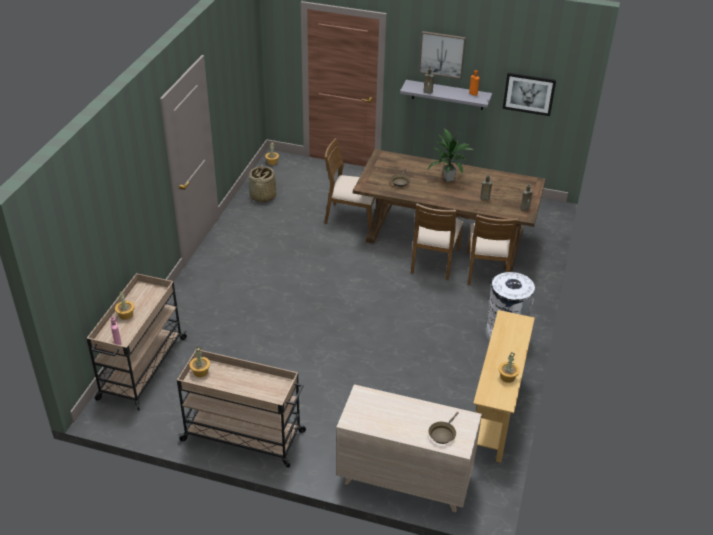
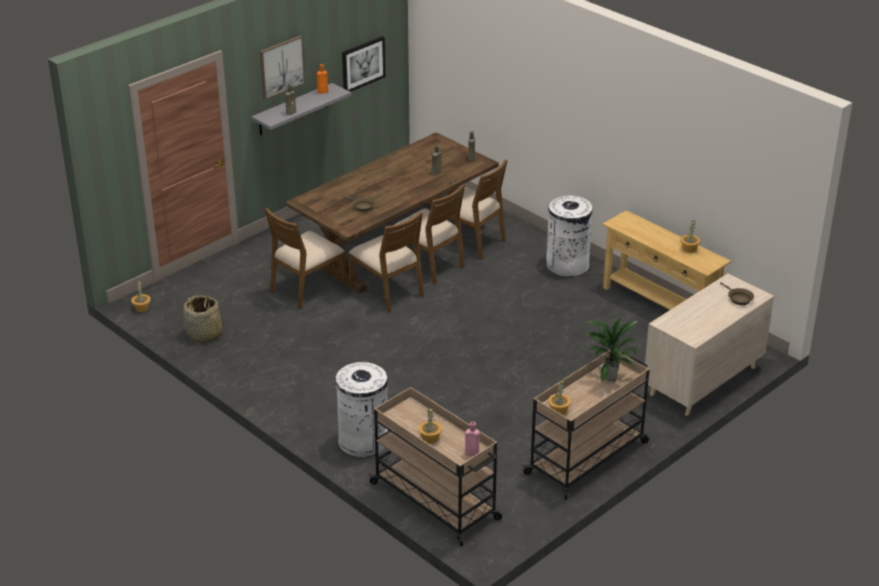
camera: 60 degrees left, 5 degrees down
potted plant [427,129,473,182] -> potted plant moved to [585,317,639,382]
none -> white trash can [335,362,388,457]
none -> brown chair [349,212,424,312]

